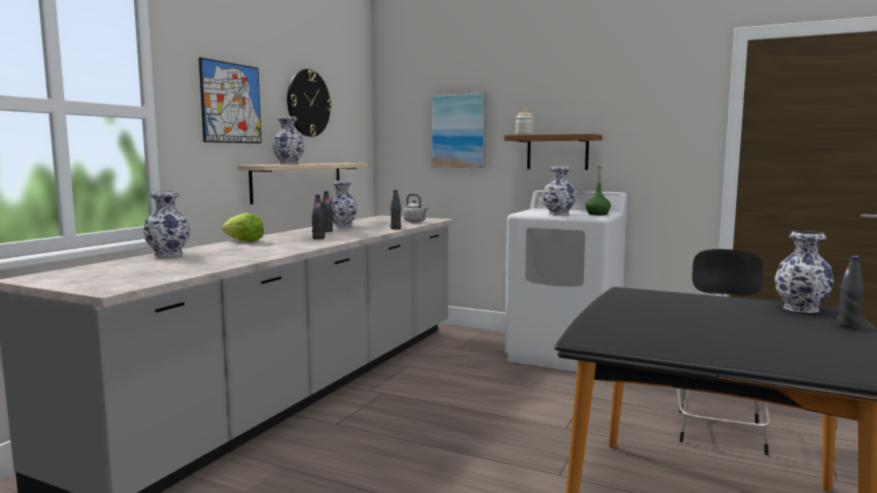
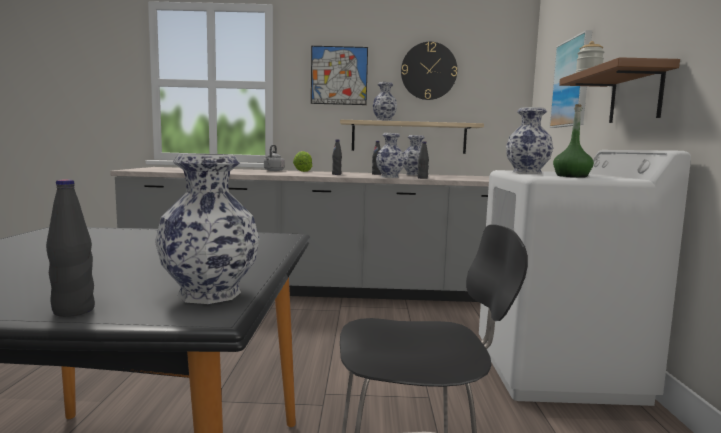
camera: 65 degrees right, 0 degrees up
vase [143,191,190,257] -> vase moved to [376,133,405,178]
grey kettle [403,194,428,222] -> grey kettle moved to [264,145,285,171]

